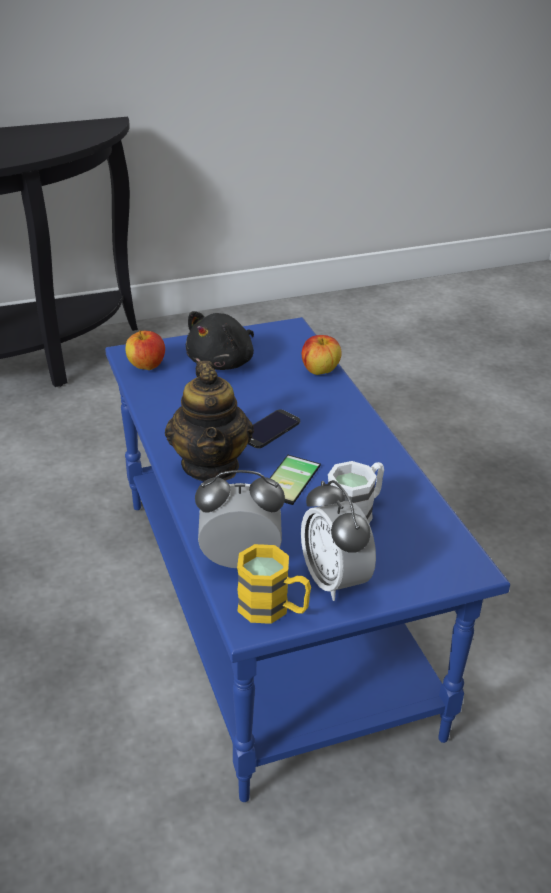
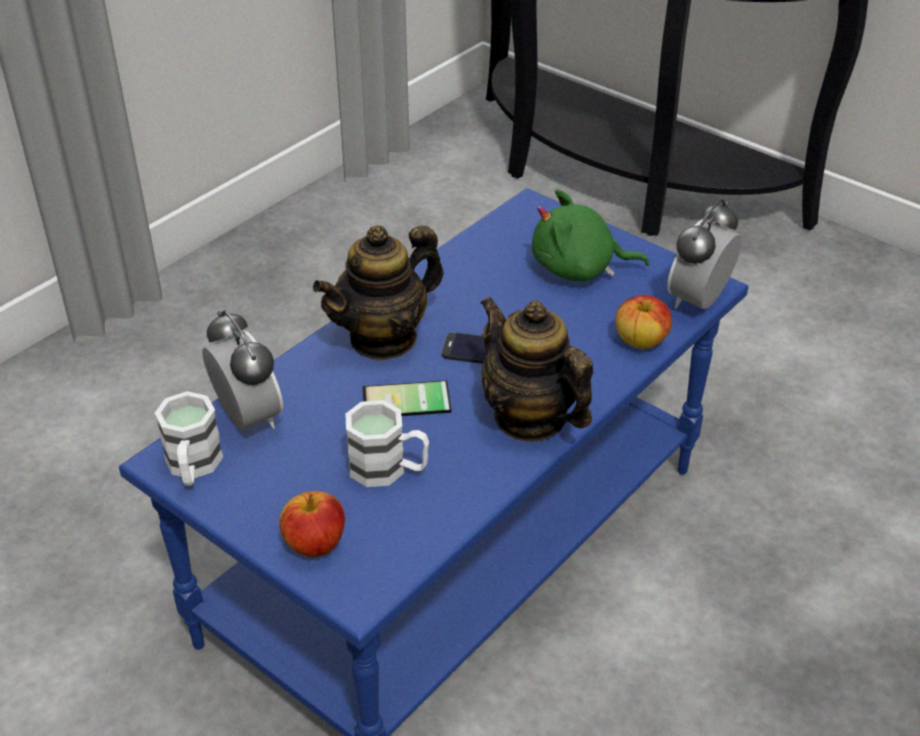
camera: 60 degrees right, 5 degrees up
apple [125,330,165,370] -> apple moved to [279,491,345,557]
black plush toy [186,311,254,370] -> green plush toy [532,189,649,281]
yellow mug [237,544,311,624] -> white mug [155,391,223,486]
alarm clock [301,480,376,601] -> alarm clock moved to [667,199,742,309]
none -> teapot [480,296,593,442]

